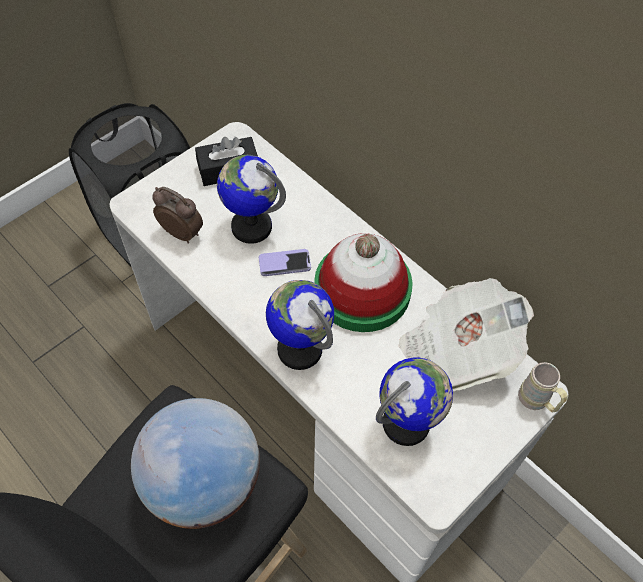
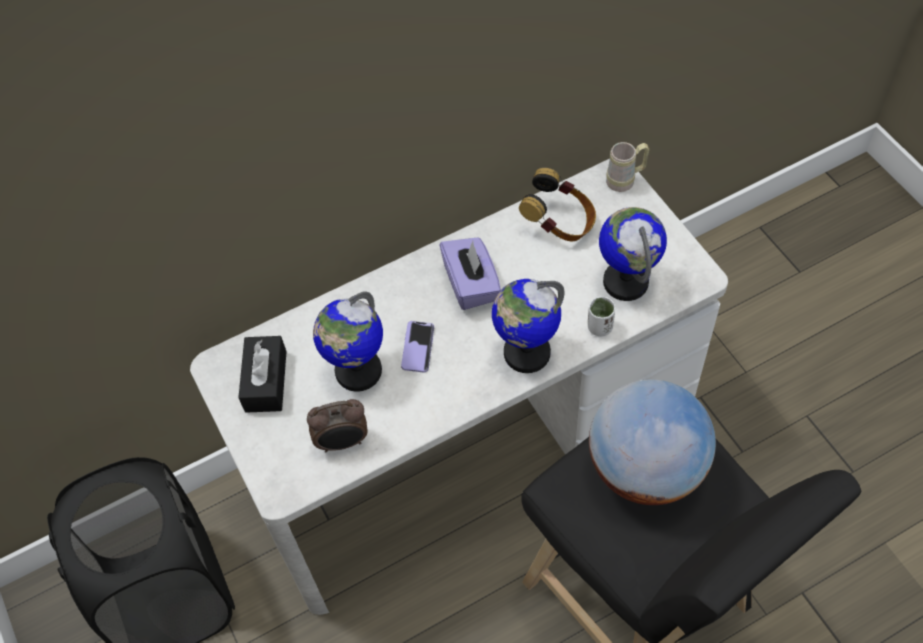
camera: 70 degrees left, 0 degrees up
alarm clock [152,187,203,244] -> alarm clock turned 150 degrees counterclockwise [307,399,368,453]
hat [314,233,413,332] -> purple tissue box [439,237,501,310]
newspaper [399,278,534,391] -> headphones [519,168,596,241]
none -> white cup [588,297,615,336]

